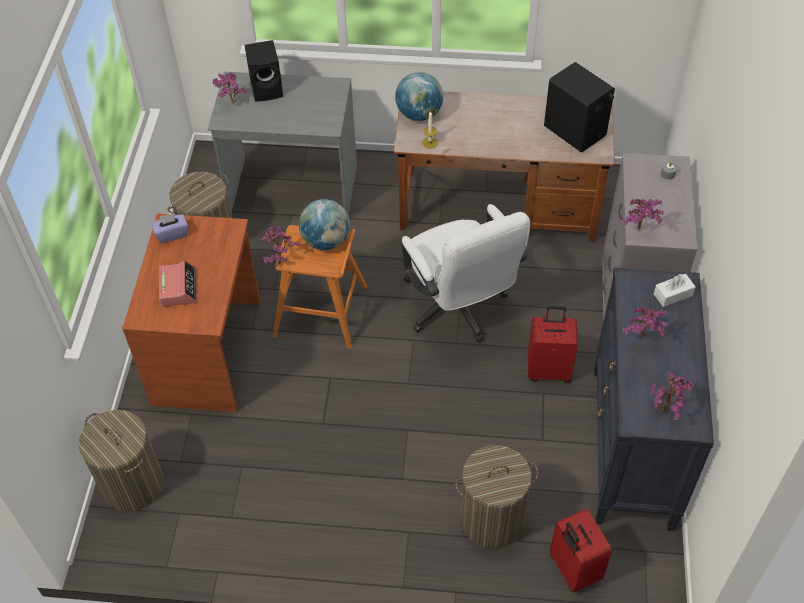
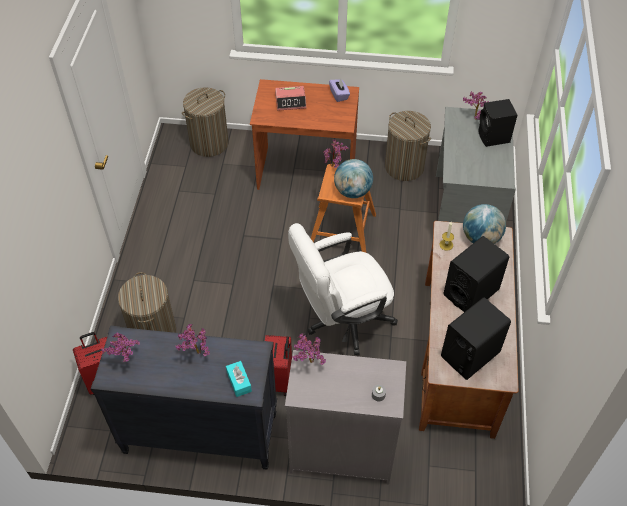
camera: 90 degrees right, 0 degrees up
white tissue box [654,273,696,307] -> turquoise tissue box [226,361,252,397]
none -> black speaker [443,236,509,312]

